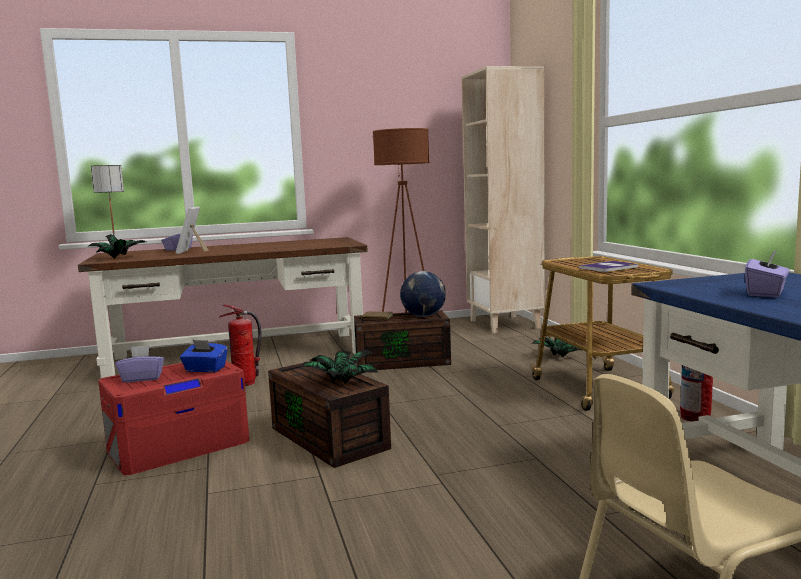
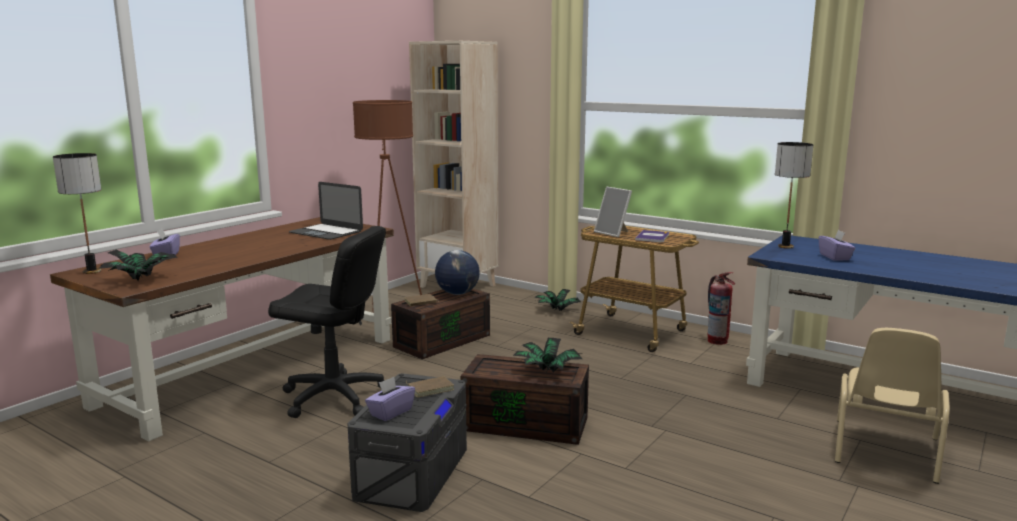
camera: 40 degrees left, 5 degrees up
red storage box [98,361,249,475] -> grey storage box [347,373,467,512]
picture frame [176,207,208,254] -> picture frame moved to [594,187,632,237]
blue tissue box [180,340,228,372] -> brown book [406,376,454,398]
fire extinguisher [219,305,262,386] -> black office chair [268,226,386,418]
none -> laptop [289,182,363,240]
none -> table lamp [775,142,813,249]

